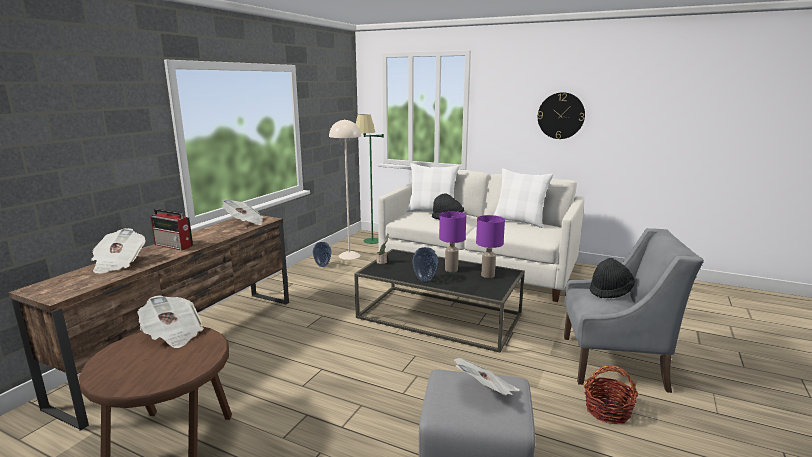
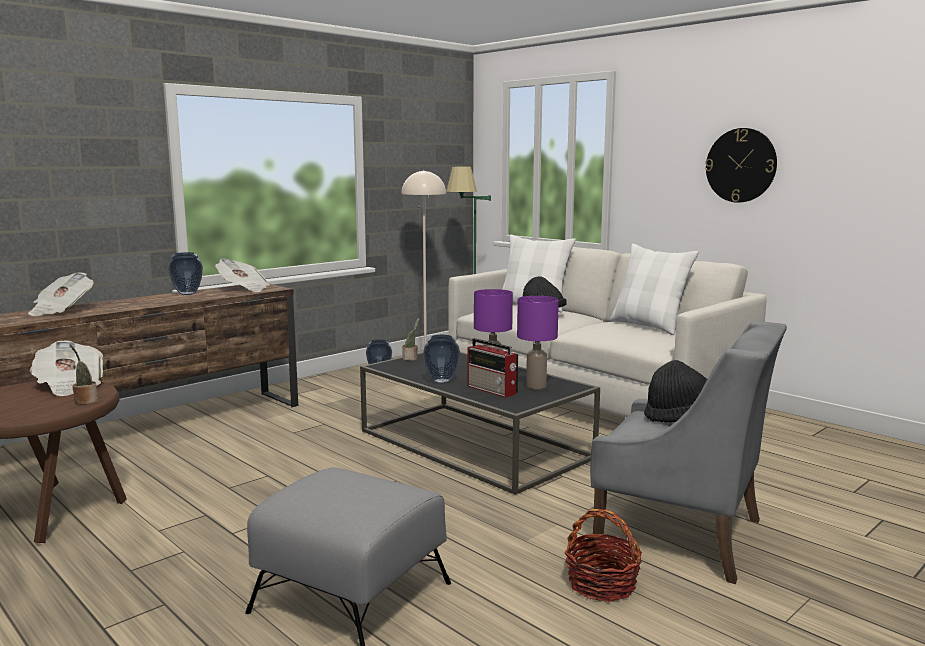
camera: 20 degrees right, 5 degrees down
radio [150,209,193,250] -> radio moved to [467,338,518,398]
newspaper [454,358,520,395] -> none
none -> potted plant [69,344,98,405]
none -> vase [168,252,203,295]

